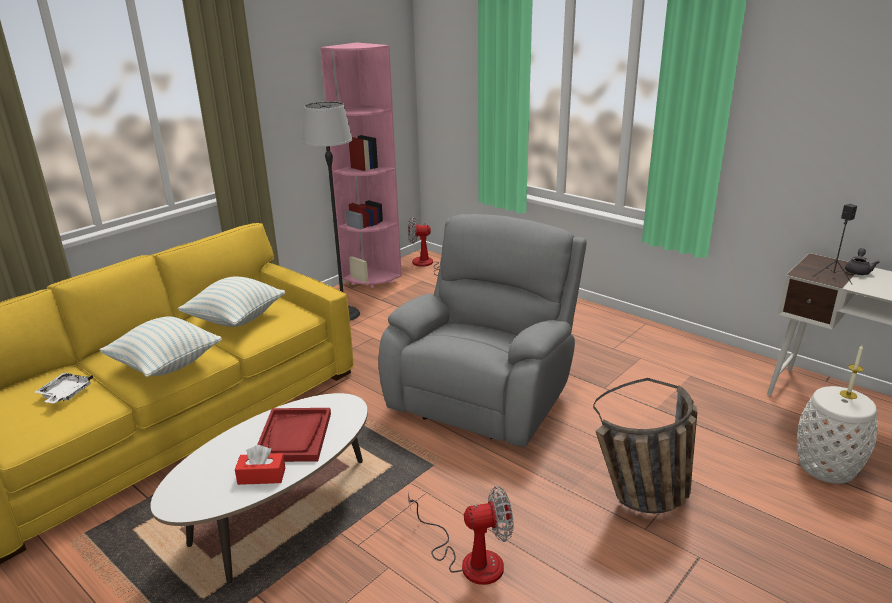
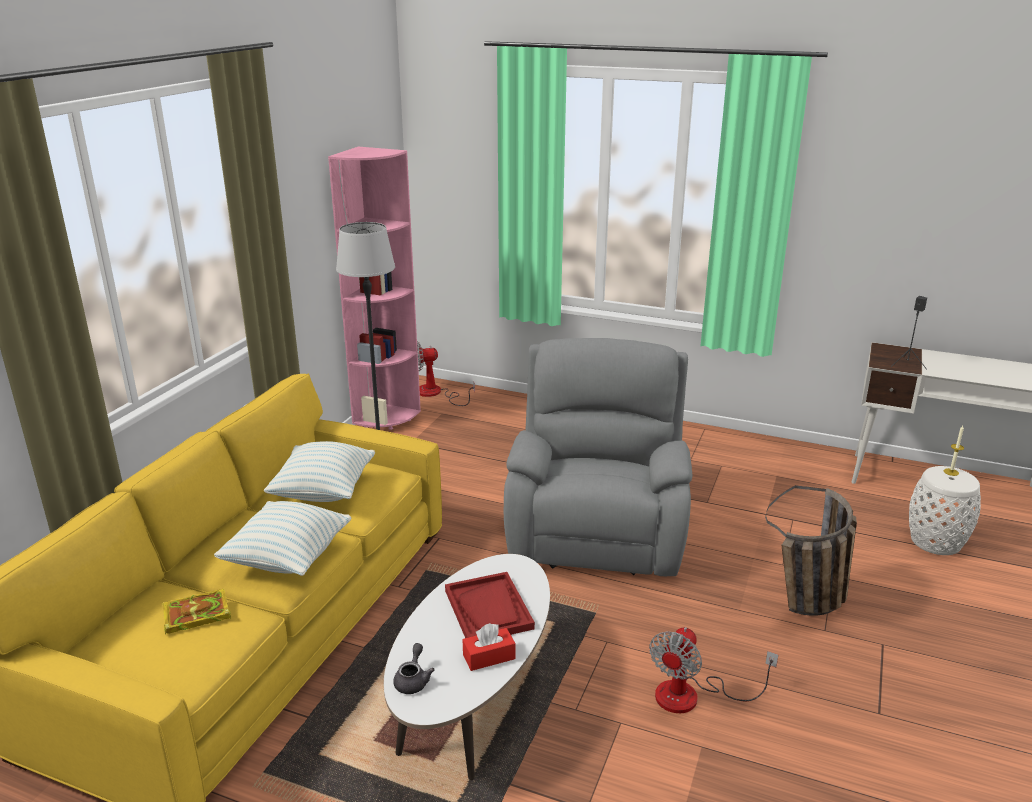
camera: 20 degrees left, 0 degrees up
white tray [35,373,93,403] -> book [163,588,231,634]
fan [408,486,514,585] -> fan turned 150 degrees clockwise [649,627,778,713]
grey teapot [845,248,880,275] -> grey teapot moved to [393,643,434,694]

